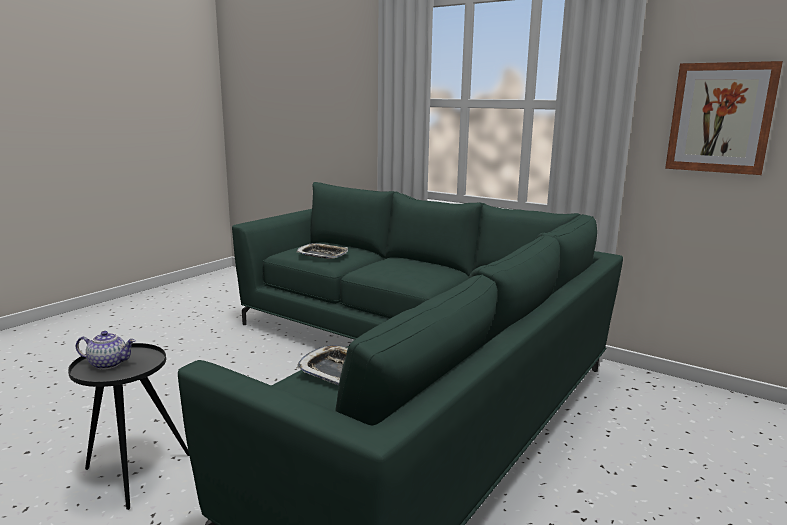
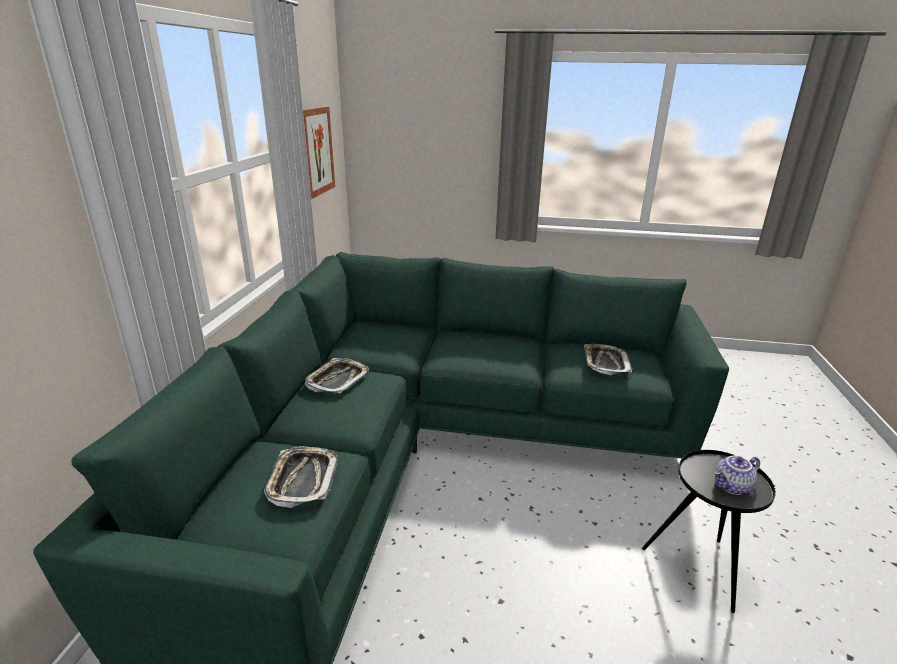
camera: 115 degrees left, 10 degrees up
teapot [76,331,136,370] -> teapot turned 90 degrees counterclockwise [715,456,760,495]
none -> tray [305,358,369,393]

